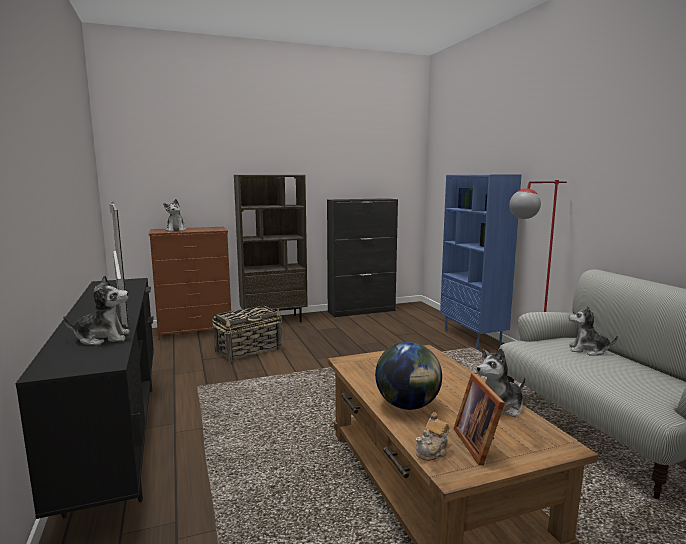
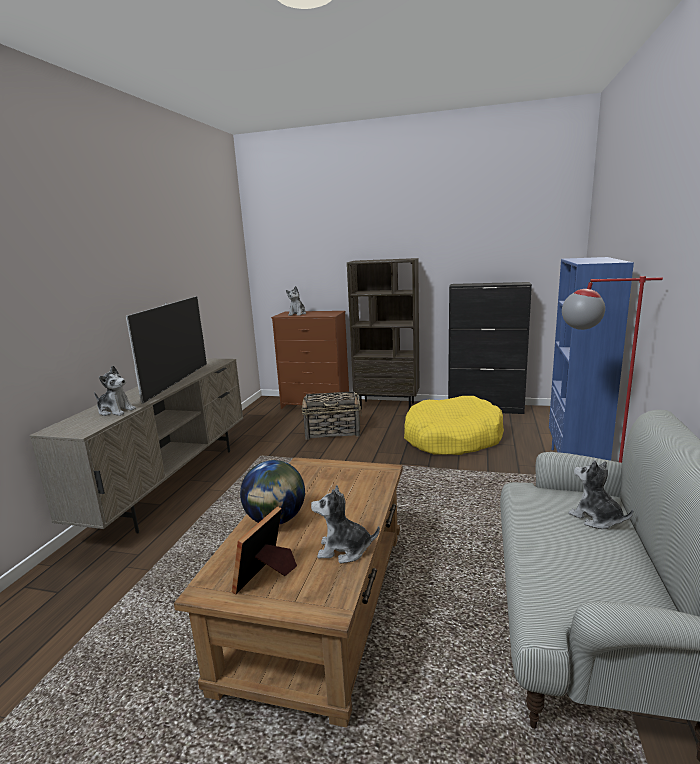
camera: 35 degrees right, 5 degrees up
black tv stand [16,278,154,519] -> beige tv stand [29,358,243,534]
teapot [416,412,450,461] -> none
none -> yellow dog bed [404,396,504,455]

